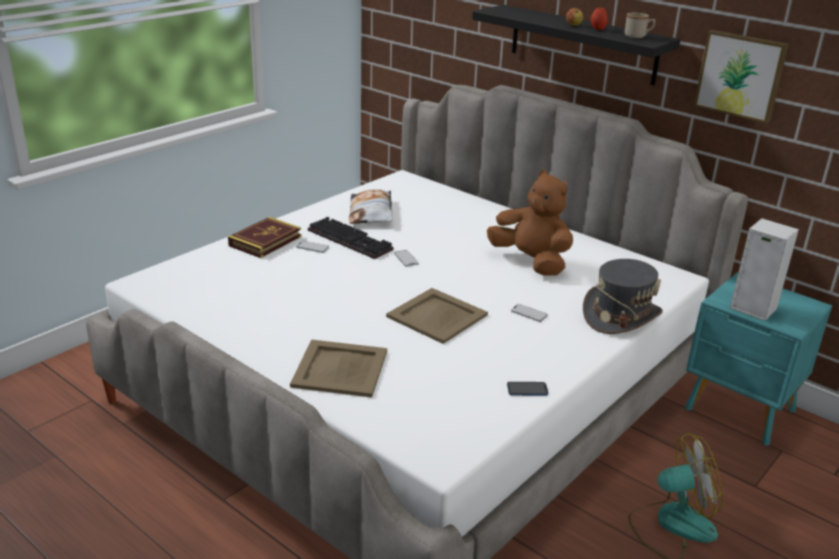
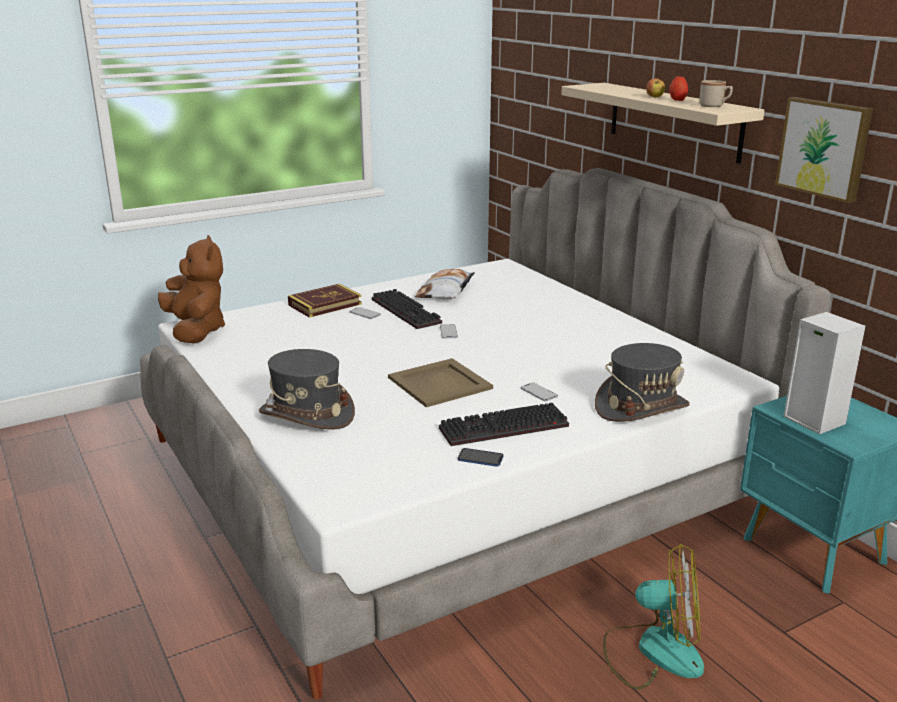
camera: 20 degrees right, 5 degrees down
beige tray [290,340,387,397] -> grey hat [259,349,355,429]
black shelf [472,5,681,85] -> beige shelf [561,83,765,164]
brown plush toy [487,170,573,276] -> brown plush toy moved to [158,235,225,344]
none -> keyboard [439,403,569,446]

